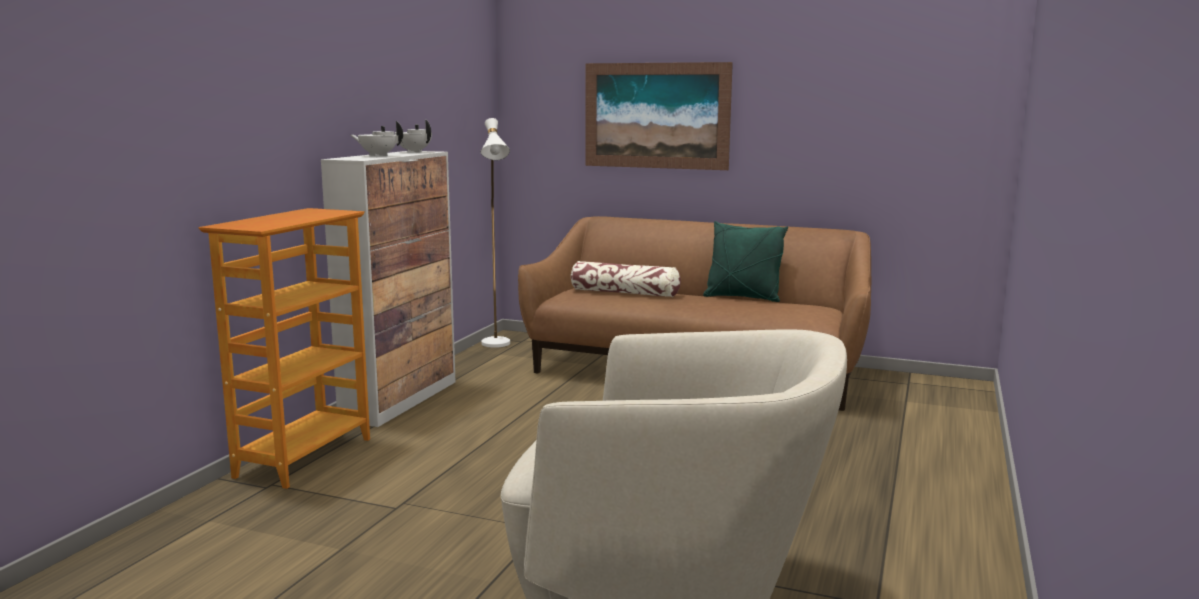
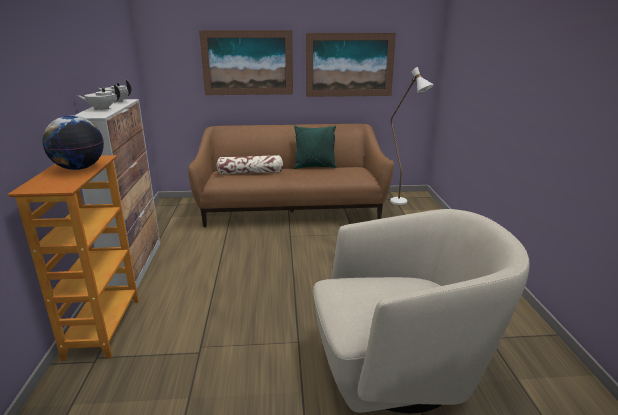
camera: 25 degrees left, 10 degrees up
white floor lamp [481,118,510,348] -> white floor lamp moved to [390,67,435,205]
none -> globe [42,115,104,170]
none -> picture [306,33,396,97]

